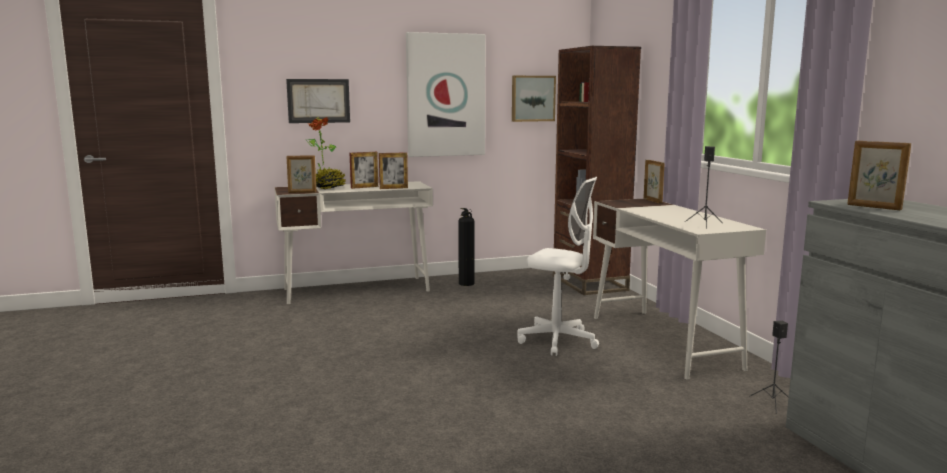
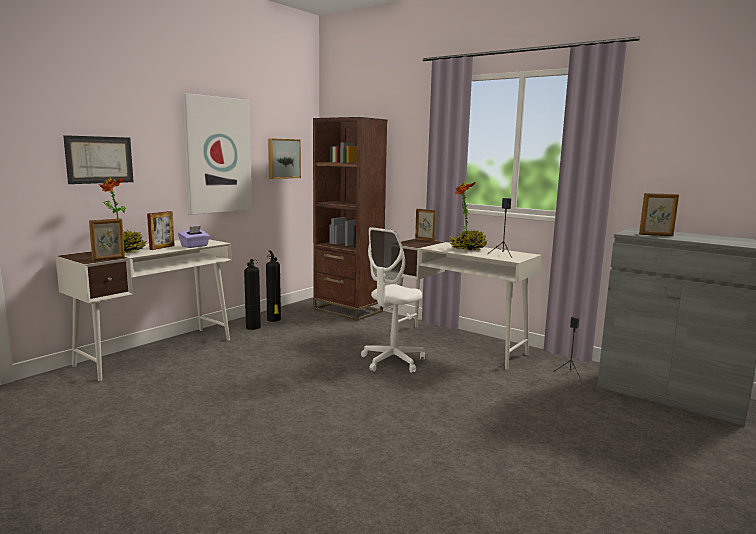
camera: 35 degrees left, 0 degrees up
picture frame [379,152,408,189] -> purple tissue box [178,226,210,248]
white office chair [517,177,599,356] -> white office chair turned 135 degrees clockwise [361,227,425,373]
none -> fire extinguisher [266,250,281,322]
none -> potted plant [449,182,487,250]

